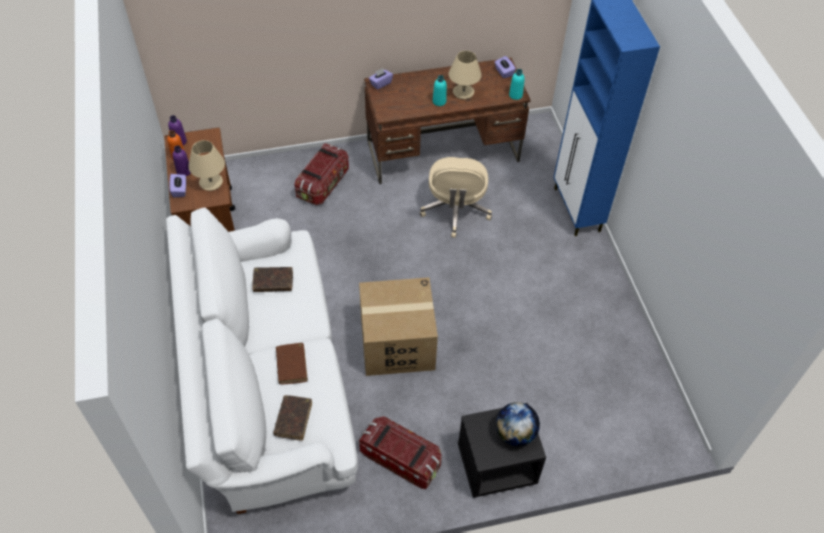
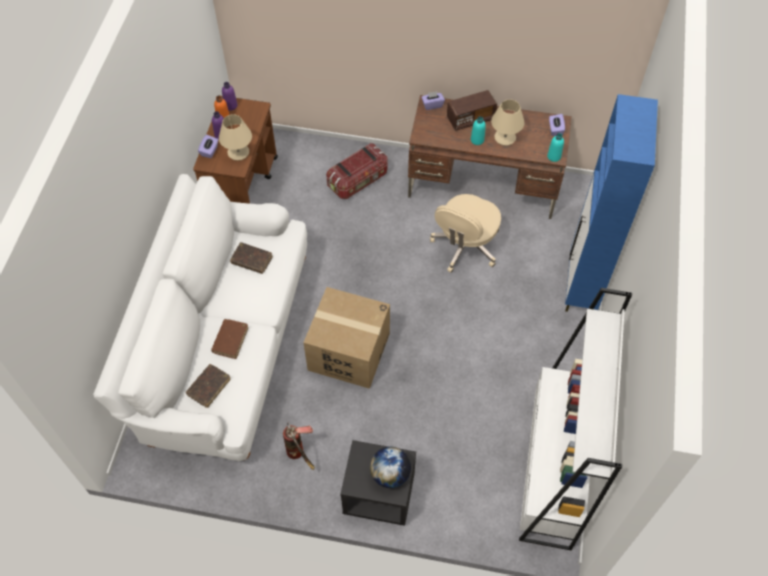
camera: 25 degrees right, 5 degrees up
storage box [359,416,442,489] -> fire extinguisher [283,423,315,470]
none -> radio [447,90,497,130]
none -> white bookcase [519,288,632,550]

